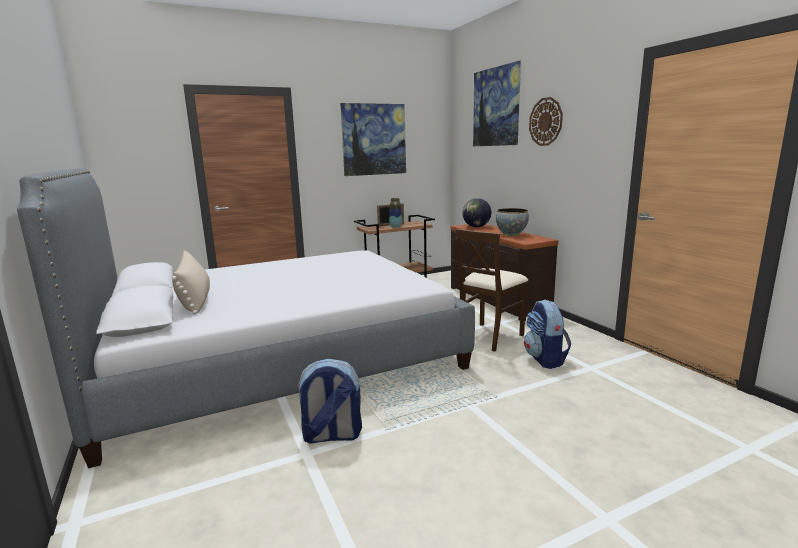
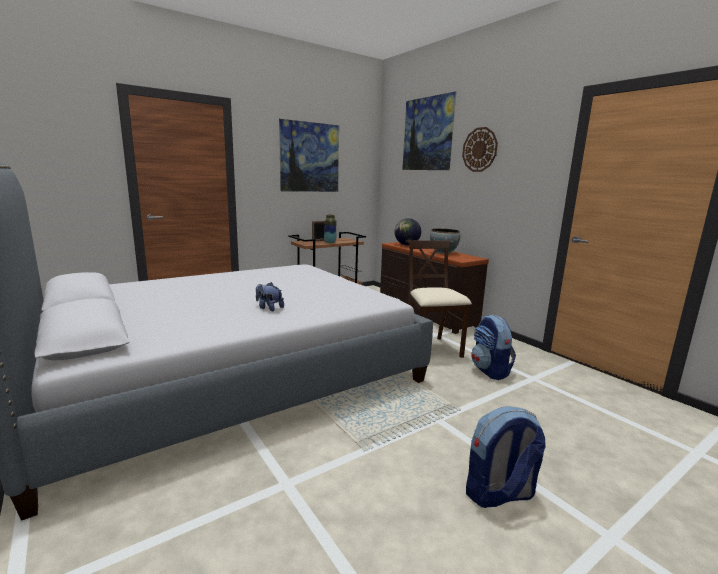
camera: 10 degrees left, 0 degrees up
beige pillow [172,250,210,315] -> none
backpack [296,359,362,444] -> backpack moved to [466,406,545,508]
beige chair [456,229,528,352] -> beige chair turned 135 degrees clockwise [408,240,472,358]
none -> plush toy [256,282,284,311]

